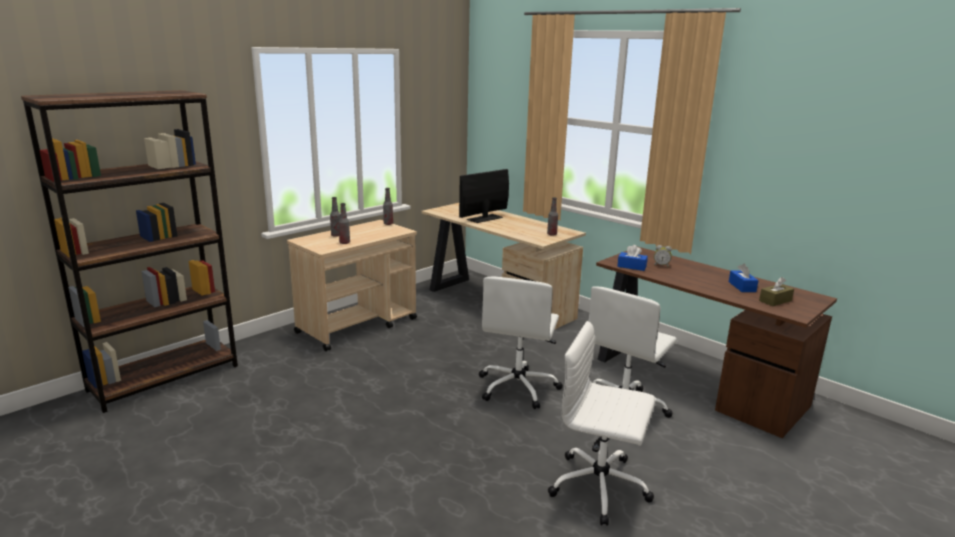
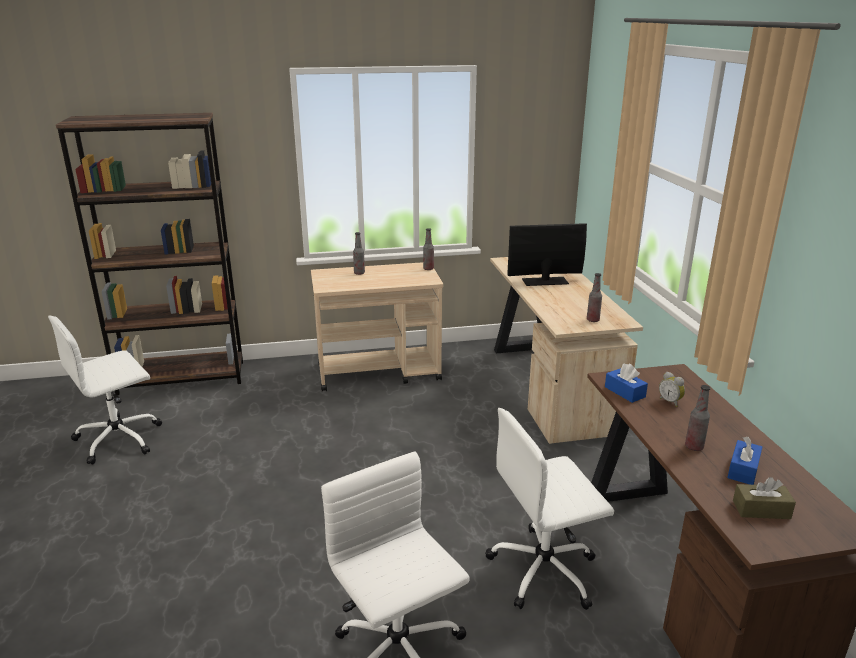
camera: 35 degrees right, 5 degrees up
bottle [338,203,350,244] -> bottle moved to [685,385,710,451]
white office chair [479,276,563,409] -> white office chair moved to [48,316,162,465]

